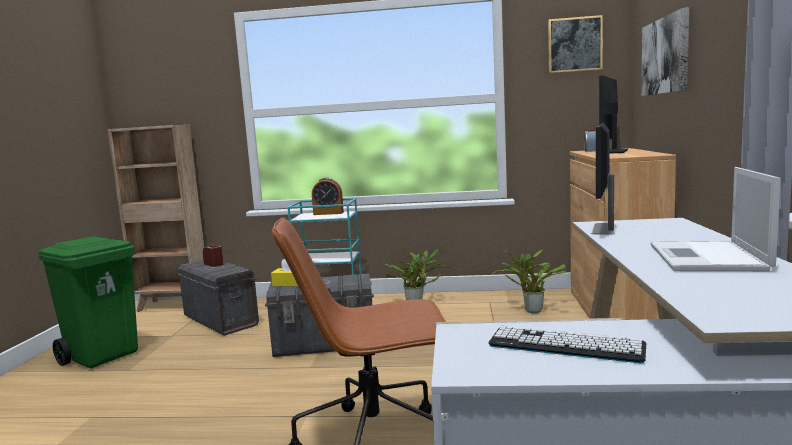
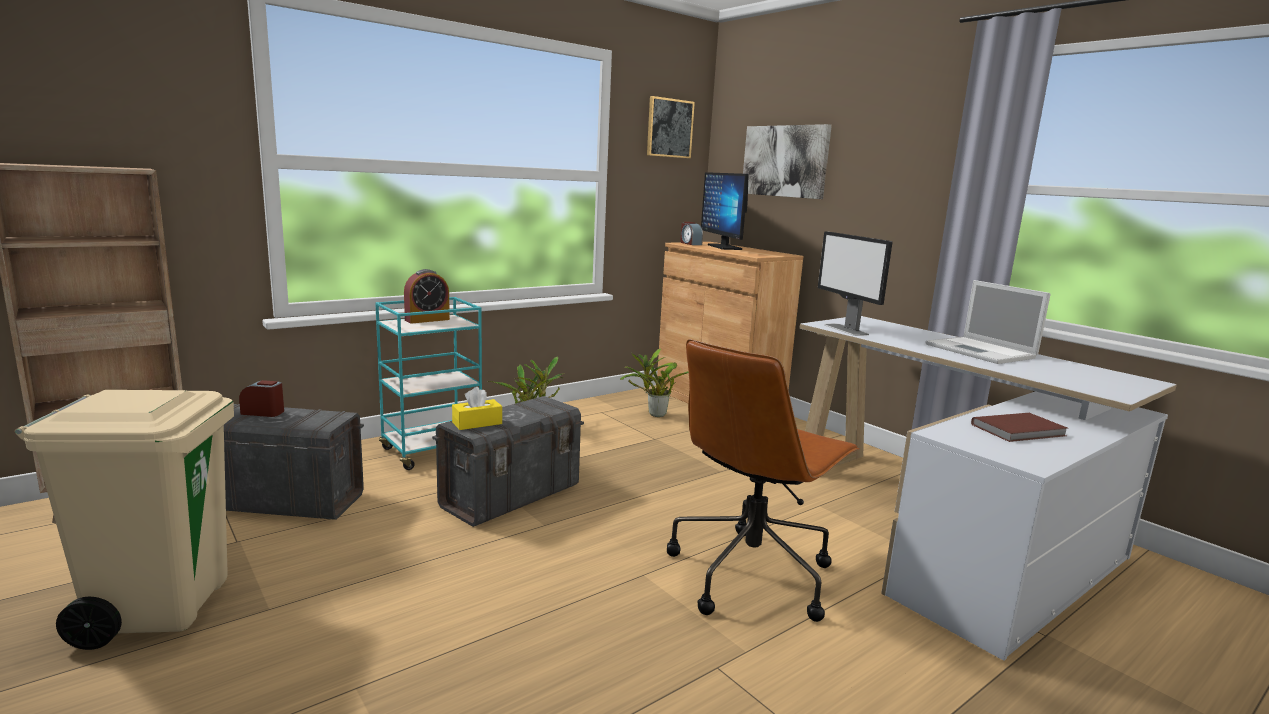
camera: 45 degrees left, 5 degrees up
green trash can [39,237,138,368] -> beige trash can [15,390,234,650]
keyboard [489,326,646,363] -> brown book [971,413,1067,442]

